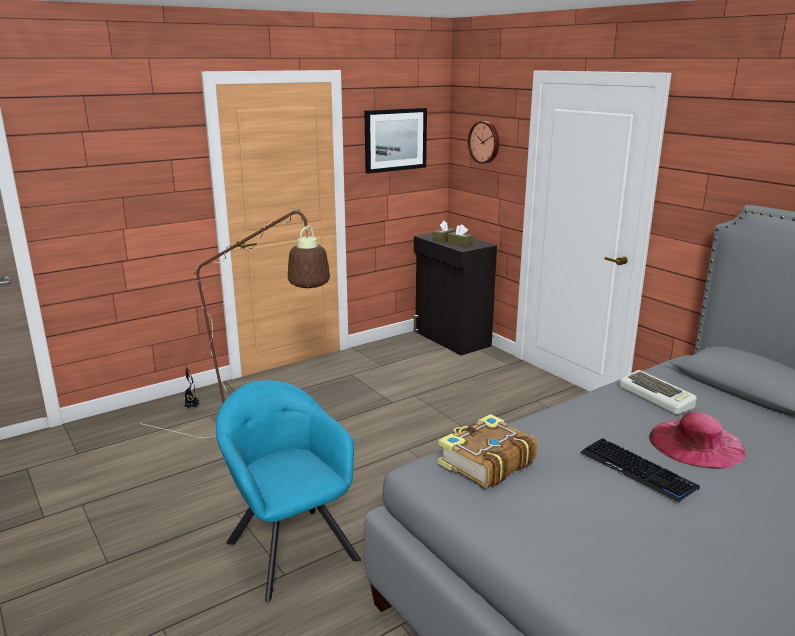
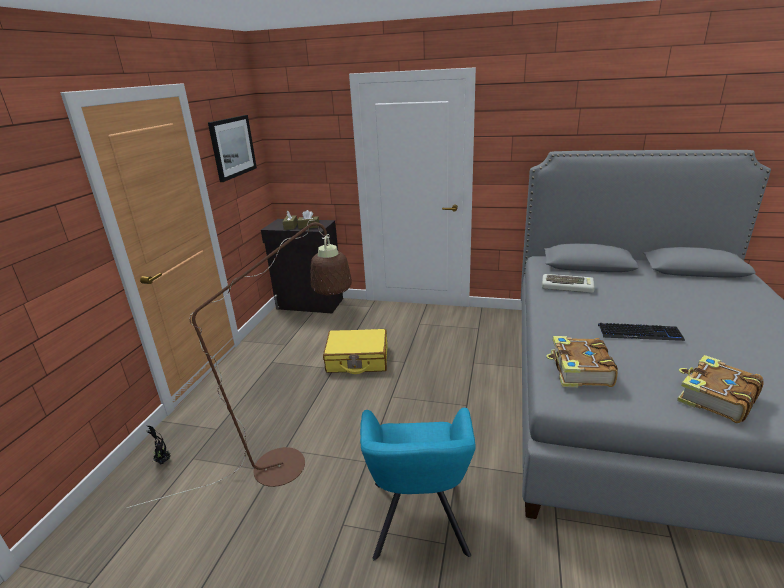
camera: 40 degrees left, 5 degrees up
turquoise armchair [216,380,361,603] -> turquoise armchair turned 105 degrees counterclockwise [360,408,476,560]
wall clock [468,121,499,164] -> none
pink hat [649,412,746,469] -> none
none -> yellow suitcase [323,329,387,374]
none -> book [677,355,764,423]

